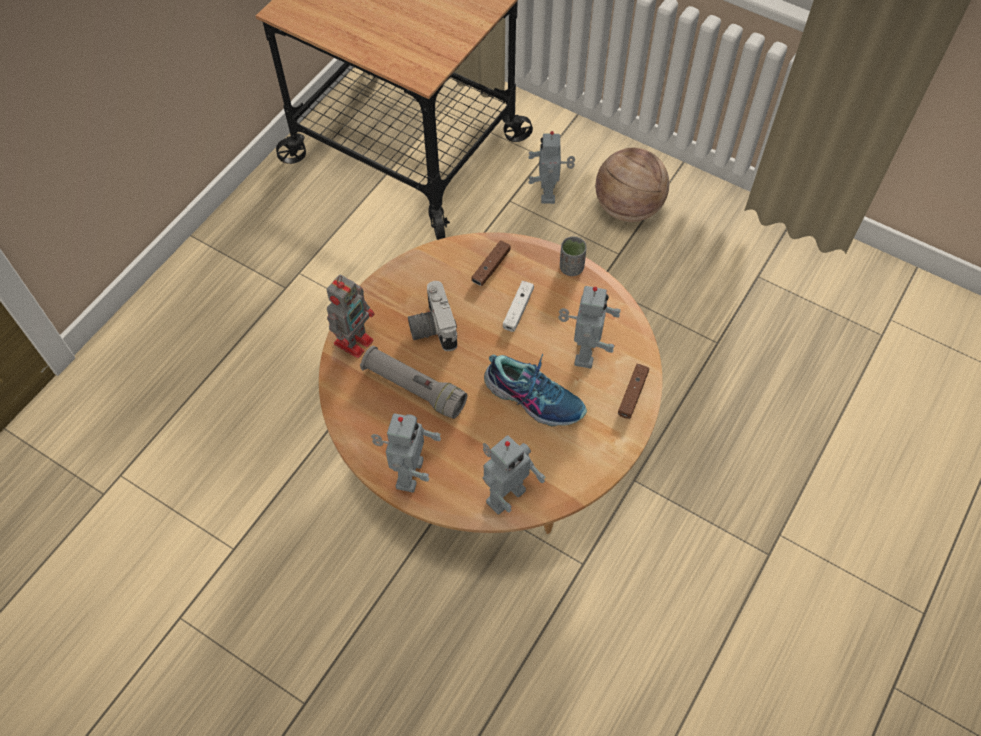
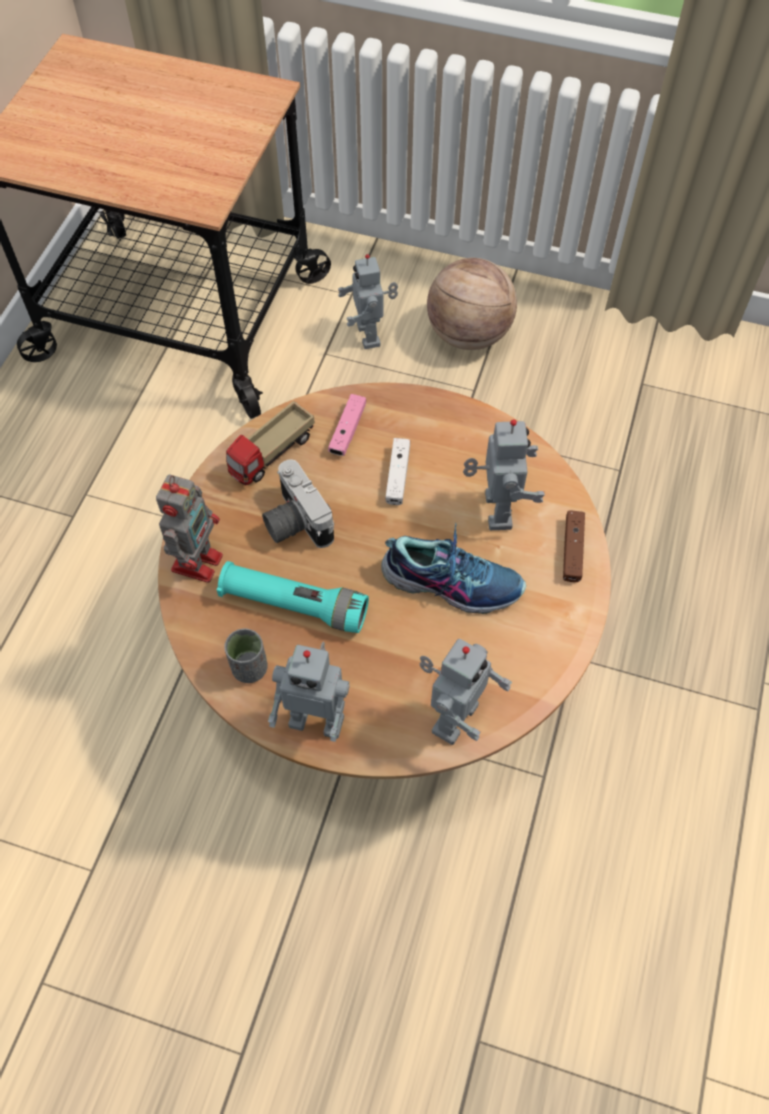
camera: 15 degrees left, 0 degrees up
grey flashlight [360,346,468,419] -> turquoise flashlight [217,561,369,633]
toy robot [371,414,441,493] -> toy robot turned 105 degrees clockwise [268,642,349,742]
brown game controller [471,241,511,286] -> pink game controller [328,394,366,456]
grey cup [560,236,587,276] -> grey cup moved to [224,629,268,683]
none -> toy truck [226,401,315,486]

